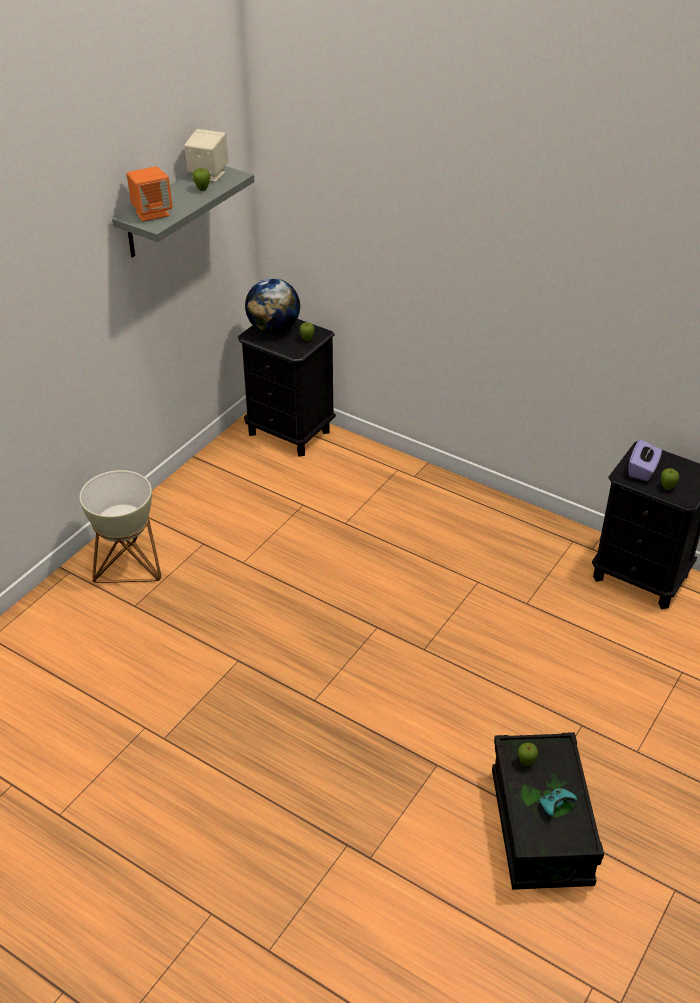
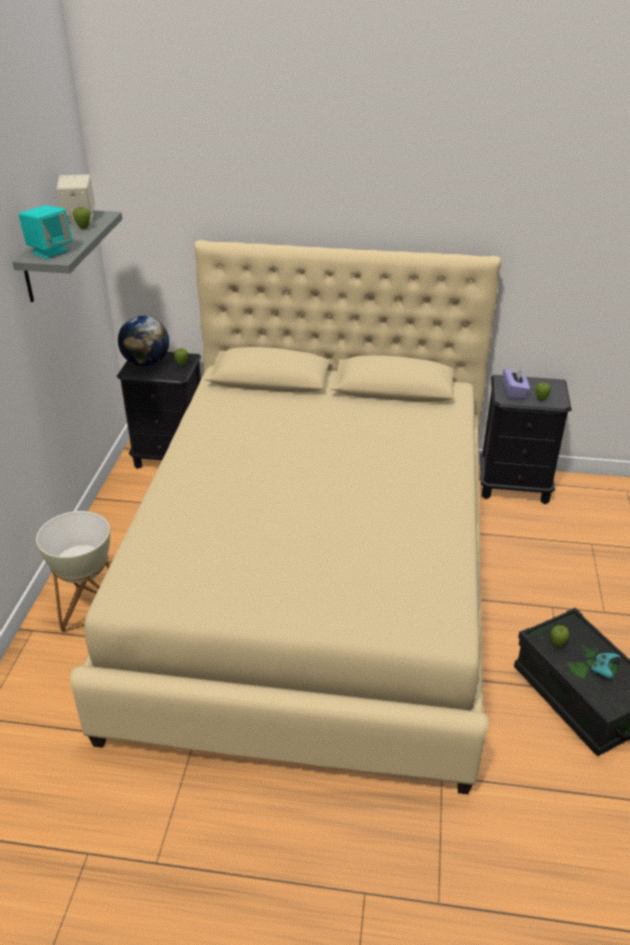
camera: 25 degrees left, 5 degrees down
orange speaker [127,166,173,222] -> turquoise speaker [19,205,72,259]
none -> beige bed [70,240,501,794]

